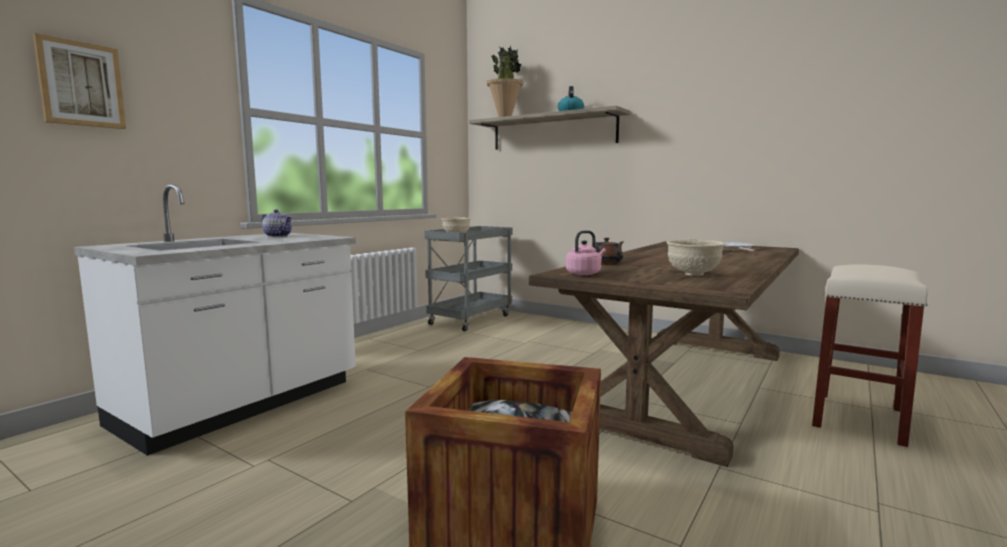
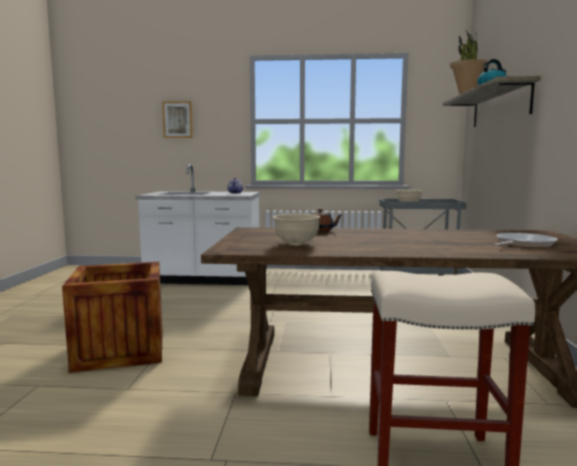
camera: 60 degrees right, 0 degrees up
pink kettle [566,231,606,275] -> none

